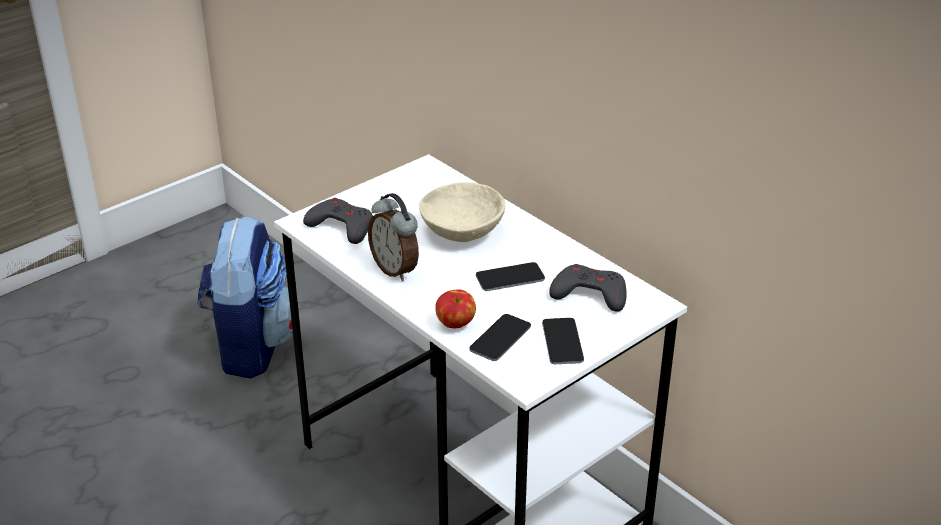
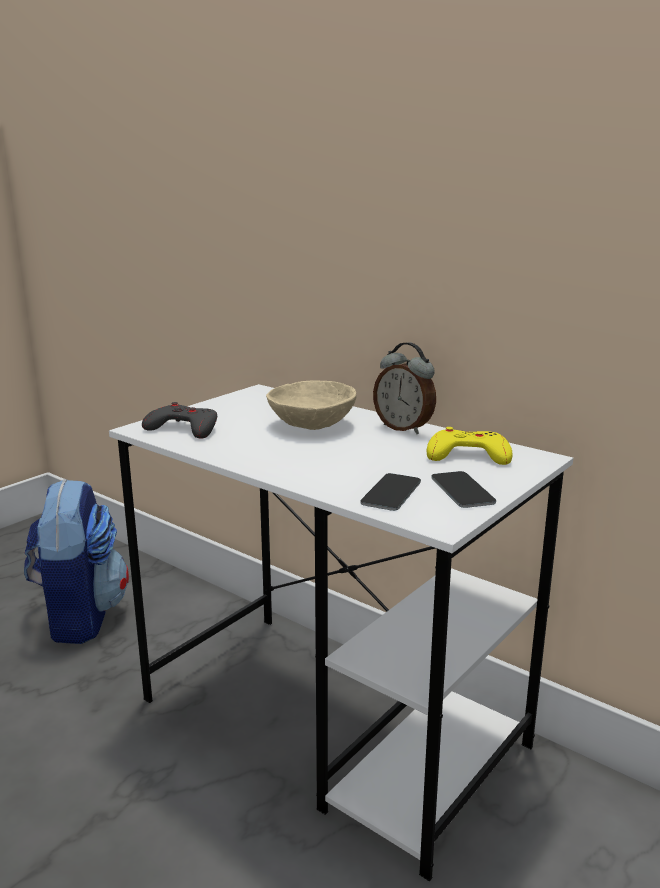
camera: 10 degrees left, 15 degrees down
alarm clock [368,193,419,281] -> alarm clock moved to [373,342,436,434]
apple [435,289,476,328] -> none
phone [476,262,545,291] -> none
grey game controller [549,264,627,311] -> yellow game controller [427,427,513,465]

